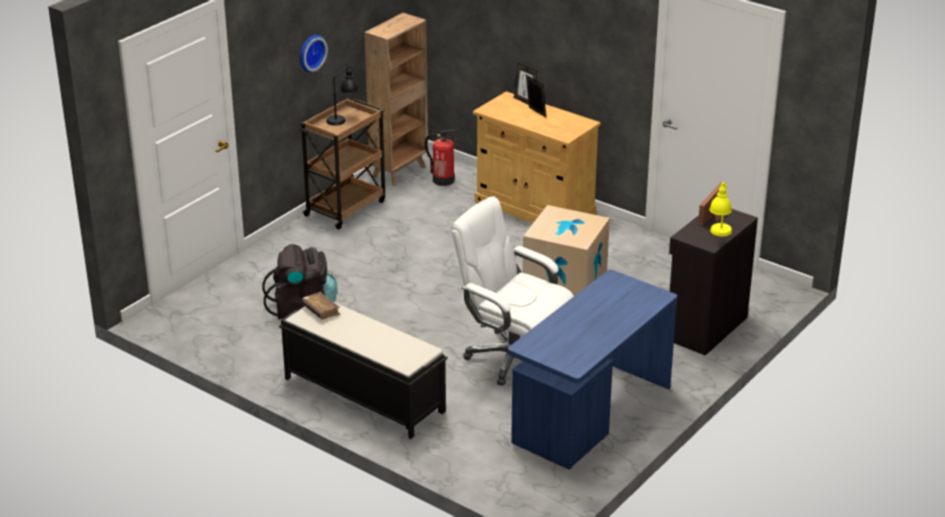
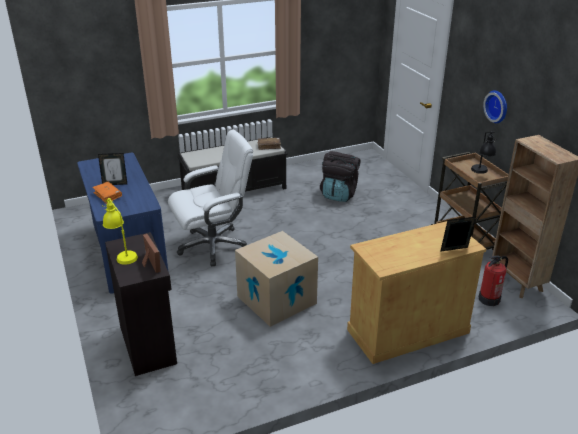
camera: 120 degrees right, 0 degrees up
picture frame [526,75,546,117] -> picture frame moved to [98,153,127,185]
none -> orange book [92,182,122,204]

